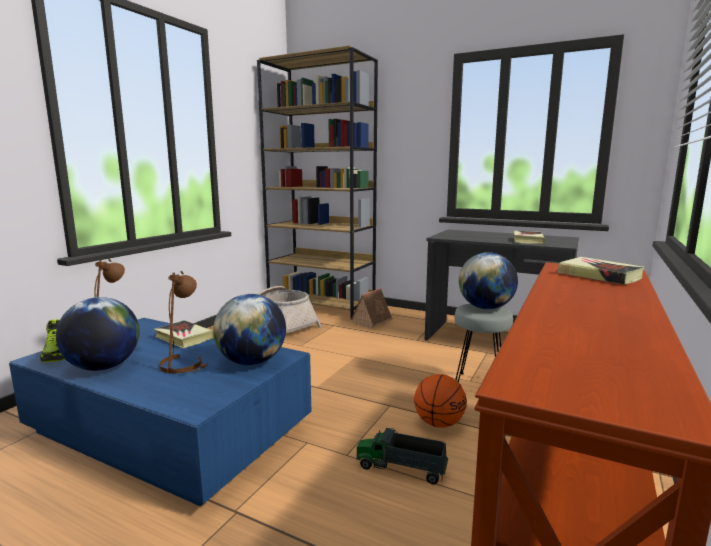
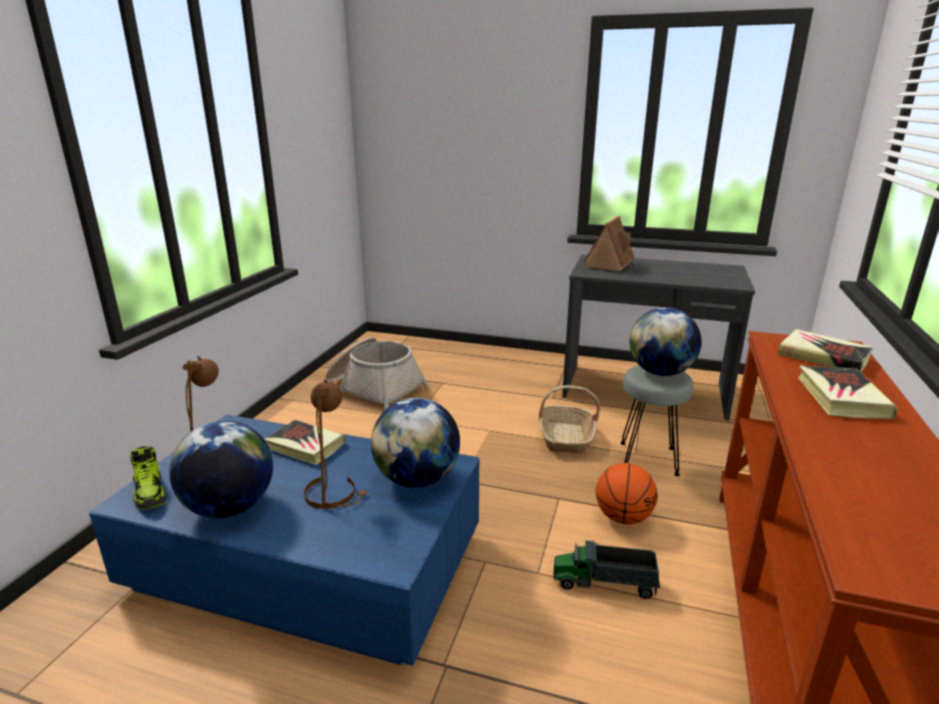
camera: 10 degrees left, 10 degrees up
brown bookcase [257,45,378,318] -> none
toy house [351,288,393,328] -> toy house moved to [583,216,635,271]
book [514,231,545,244] -> book moved to [798,365,897,419]
none -> basket [539,385,600,454]

